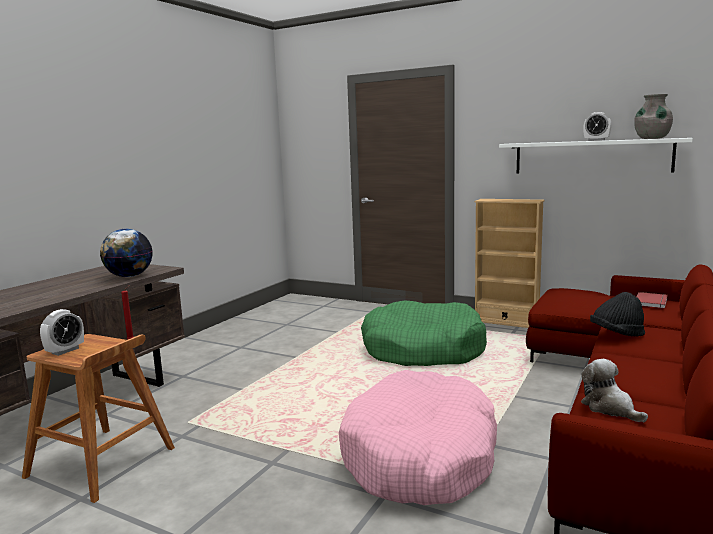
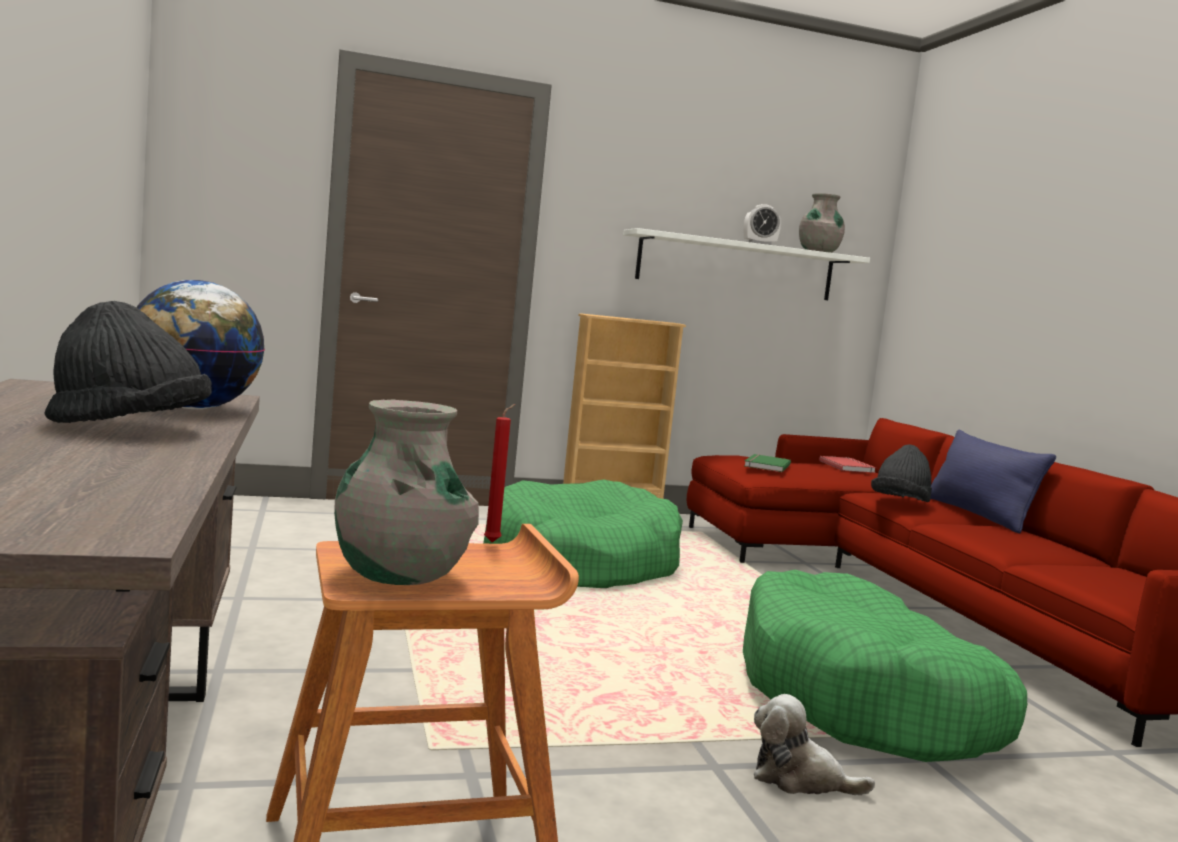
camera: 45 degrees left, 5 degrees down
alarm clock [40,309,84,356] -> grey vase [334,399,479,585]
pink dog bed [339,370,497,505] -> green dog bed [743,570,1027,762]
plush toy [581,359,648,422] -> plush toy moved to [754,694,875,795]
none -> black hat [44,301,212,423]
none -> green book [744,454,791,472]
none -> blue pillow [931,430,1056,533]

